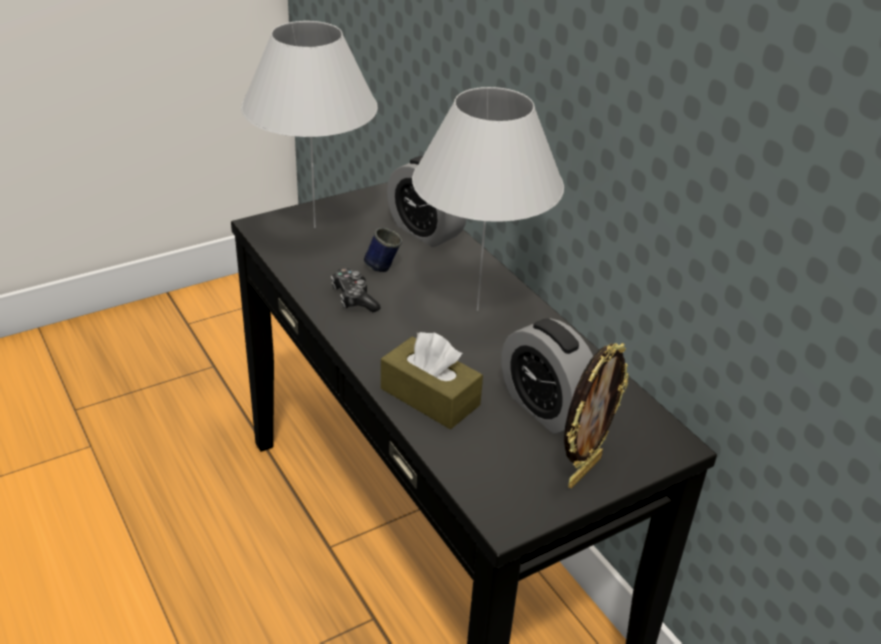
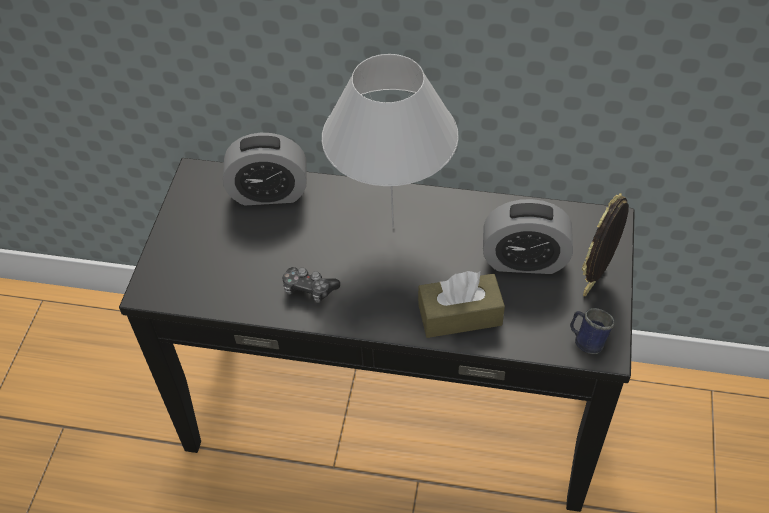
camera: 45 degrees left, 15 degrees up
white table lamp [241,21,378,228] -> none
blue mug [364,228,402,272] -> blue mug moved to [570,308,615,354]
picture frame [564,343,629,488] -> picture frame turned 135 degrees counterclockwise [582,193,629,296]

